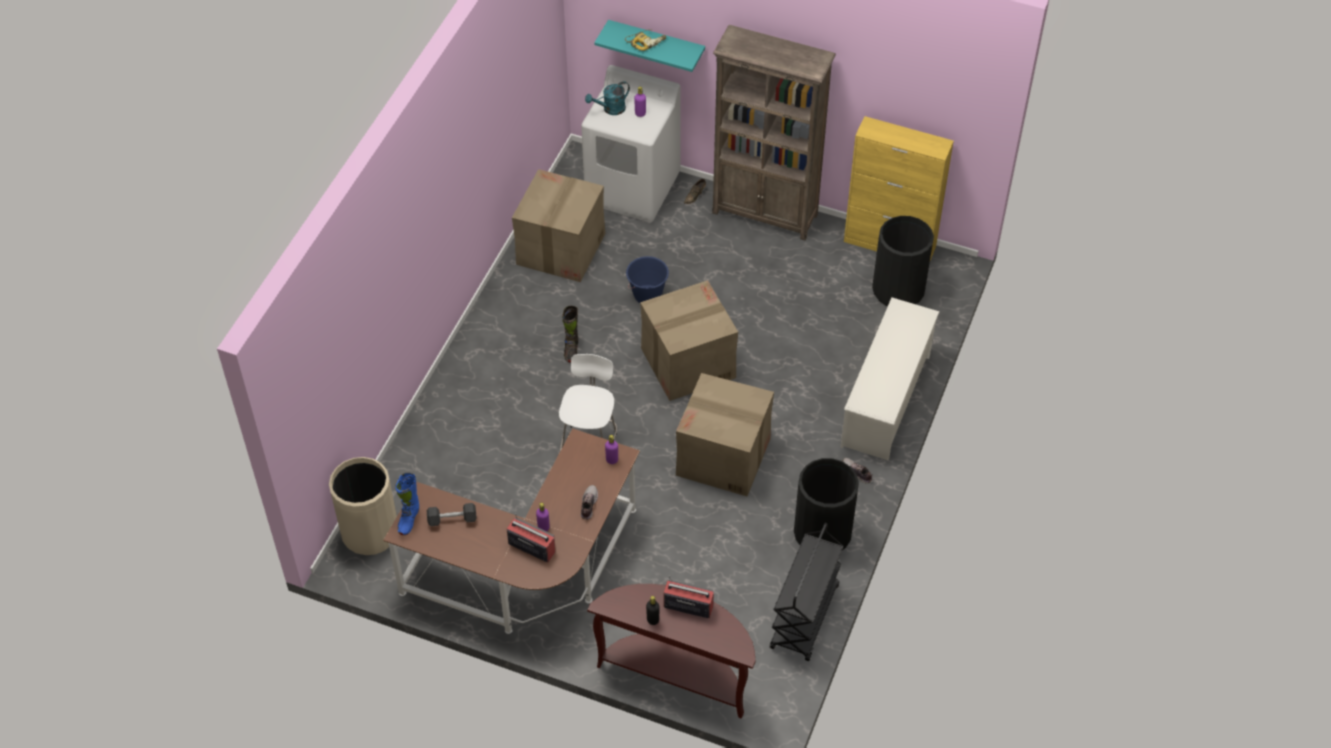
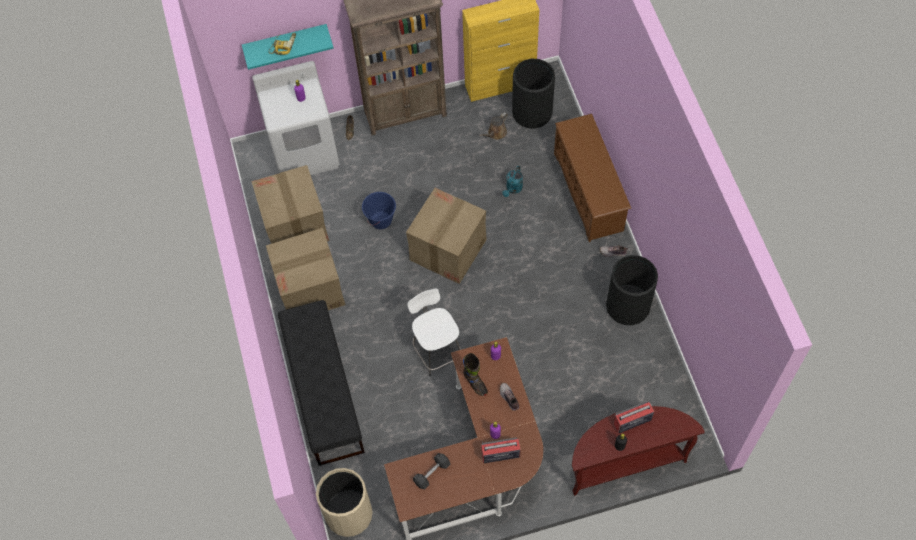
camera: 35 degrees left, 10 degrees up
blue boot [395,473,419,535] -> none
black boot [562,306,578,363] -> black boot moved to [463,353,488,396]
turquoise watering can [585,82,630,115] -> turquoise watering can moved to [502,166,523,197]
cardboard box [676,373,774,496] -> cardboard box moved to [266,228,345,310]
black cart [770,523,843,661] -> none
white shoe rack [840,297,940,460] -> brown shoe rack [554,114,631,242]
none -> black bench [278,300,365,466]
none -> brown watering can [479,112,508,140]

